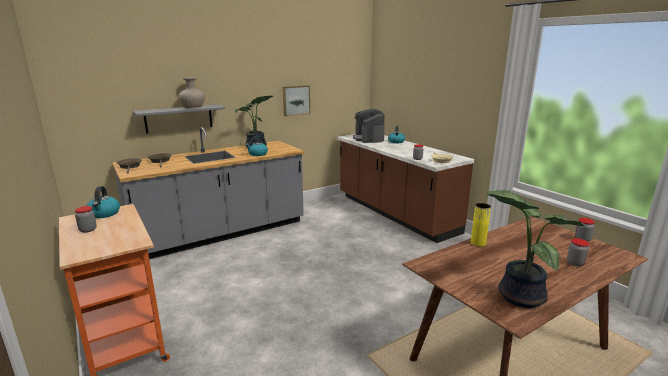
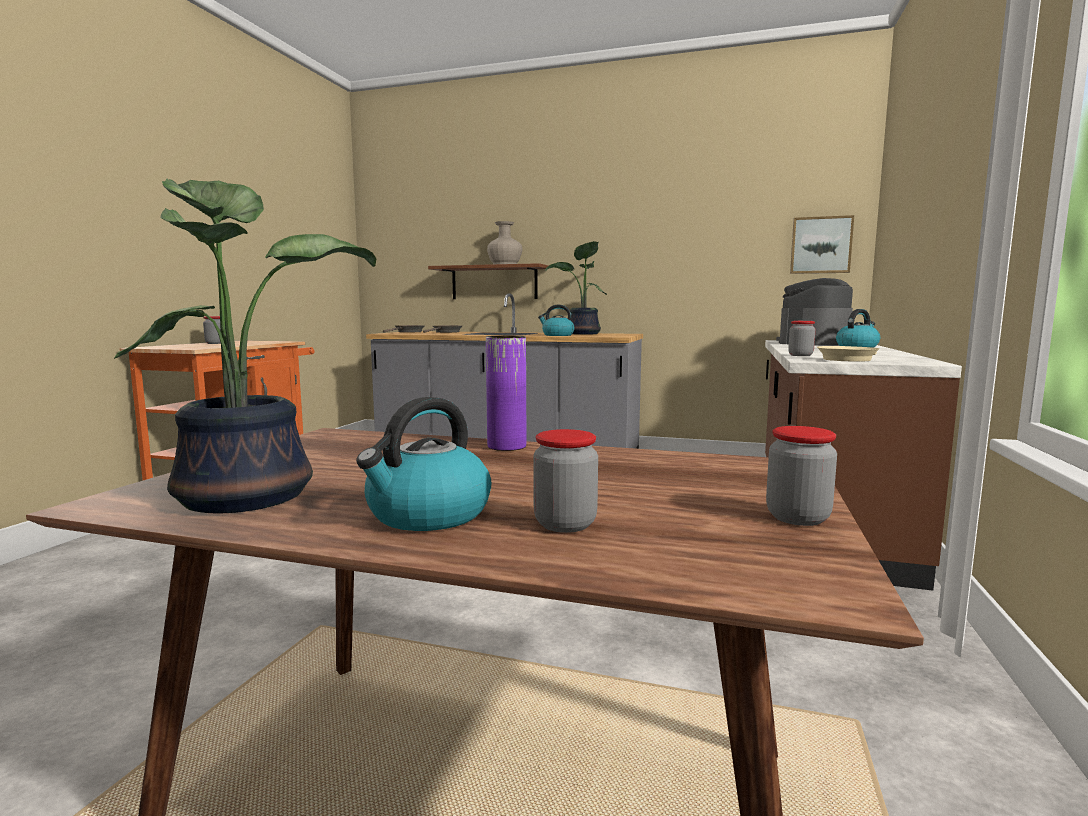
camera: 50 degrees right, 10 degrees down
kettle [87,186,120,218] -> kettle moved to [356,397,491,531]
grey shelf [133,105,225,134] -> brown shelf [428,263,548,299]
picture [283,85,310,117] -> picture moved to [790,215,854,274]
yellow vase [471,203,491,247] -> purple vase [486,336,526,451]

